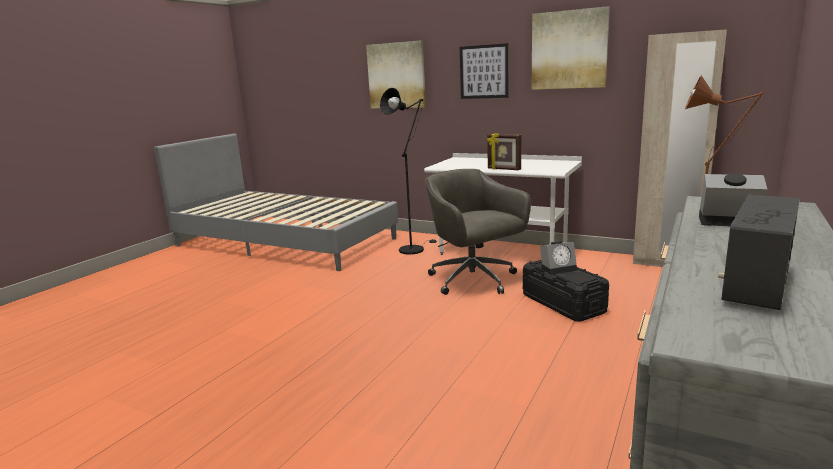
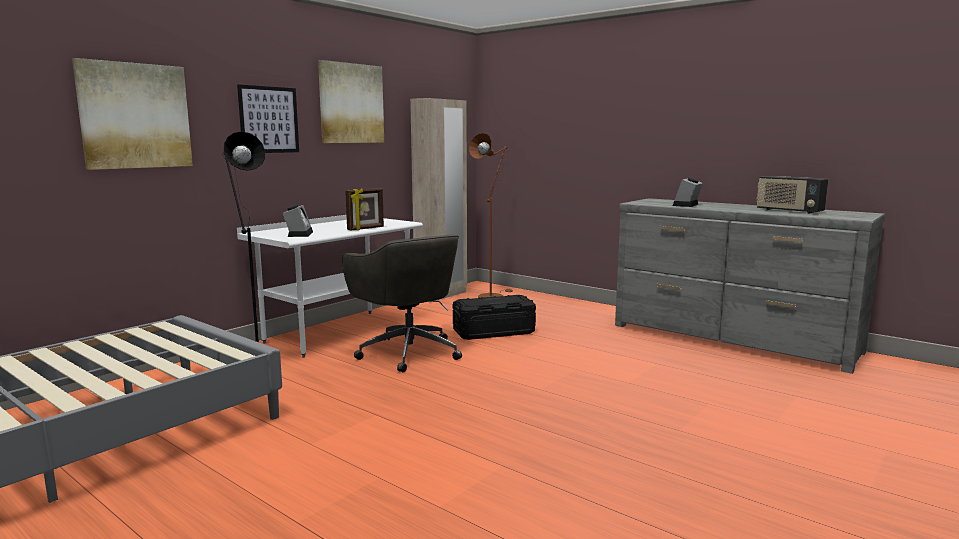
camera: 80 degrees left, 5 degrees down
grey office chair [425,169,531,295] -> grey office chair turned 105 degrees counterclockwise [342,234,462,372]
alarm clock [540,241,577,275] -> alarm clock moved to [283,205,313,237]

